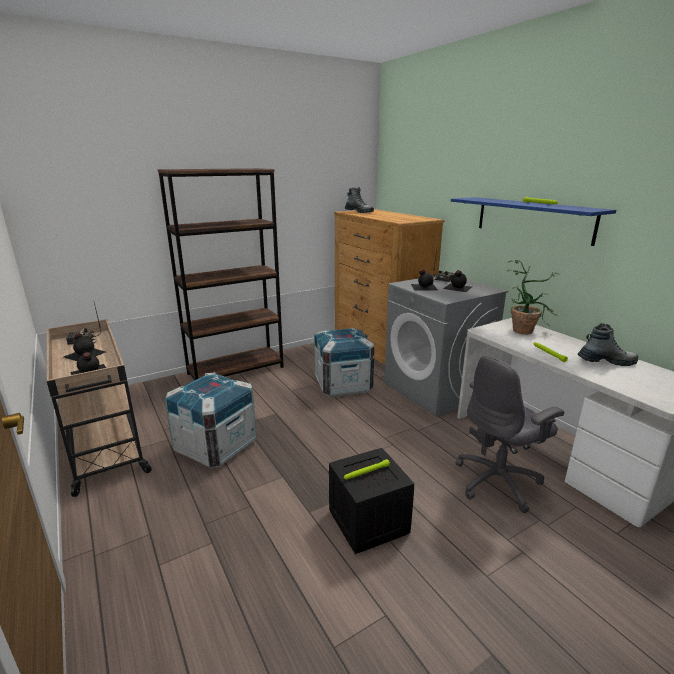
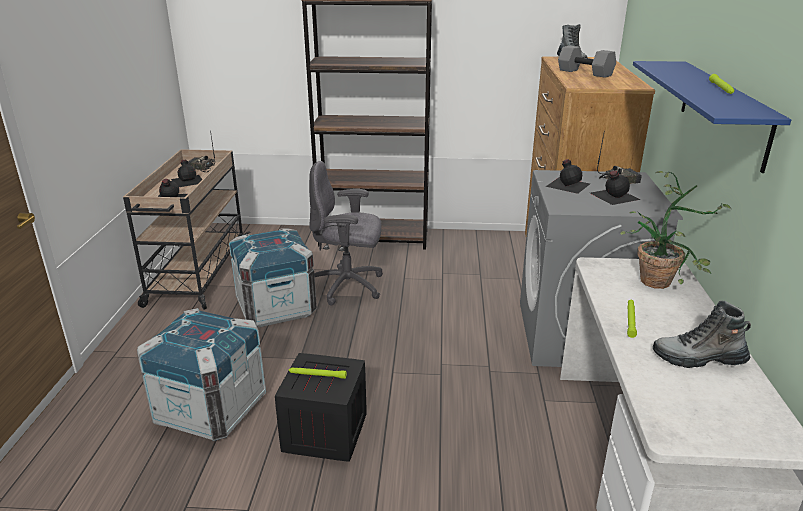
camera: 35 degrees right, 5 degrees up
crate [314,328,375,397] -> crate moved to [137,308,266,441]
grey office chair [455,356,564,513] -> grey office chair moved to [309,161,383,306]
boot [577,323,638,366] -> boot turned 150 degrees clockwise [653,300,751,368]
none -> grey dumbbell [558,46,616,78]

